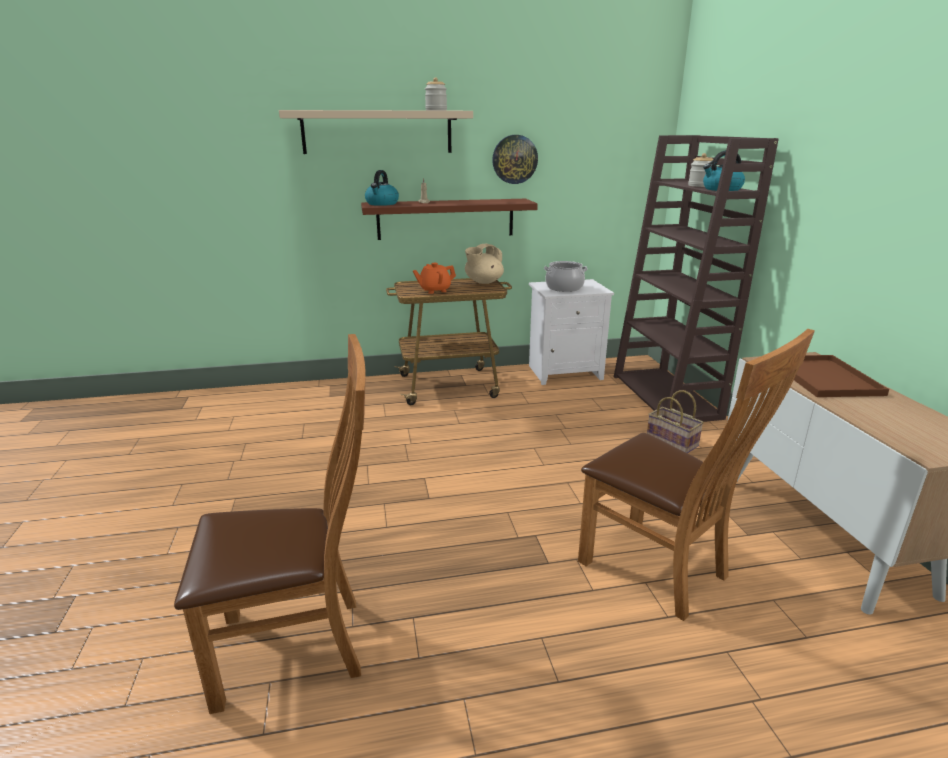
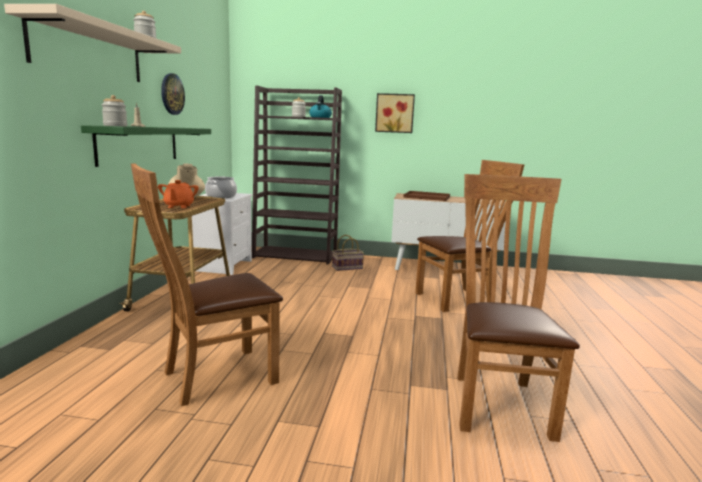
camera: 70 degrees left, 10 degrees down
brown shelf [361,199,538,240] -> green shelf [81,125,211,167]
kettle [365,170,399,206] -> jar [102,95,127,126]
none -> brown chair [131,163,283,406]
none -> picture [375,93,415,133]

